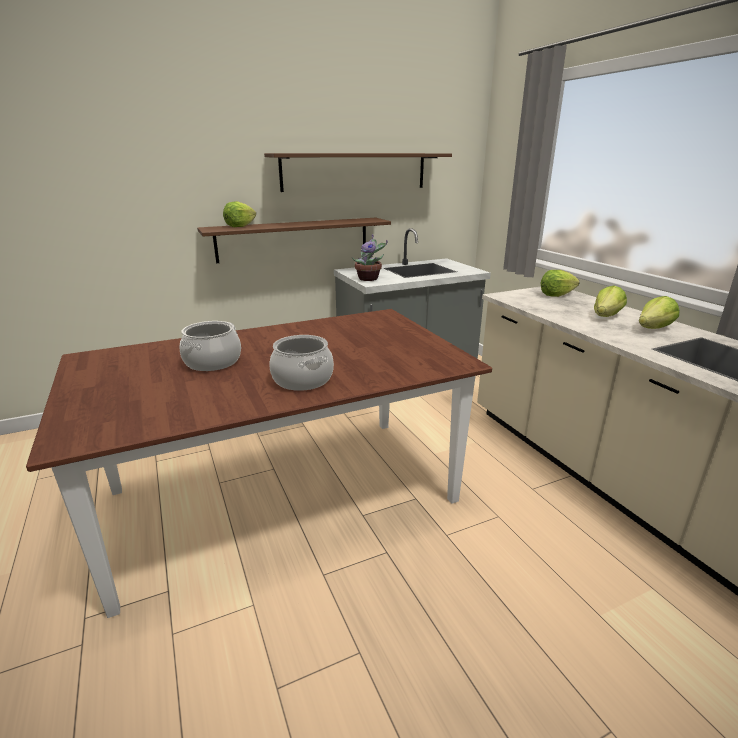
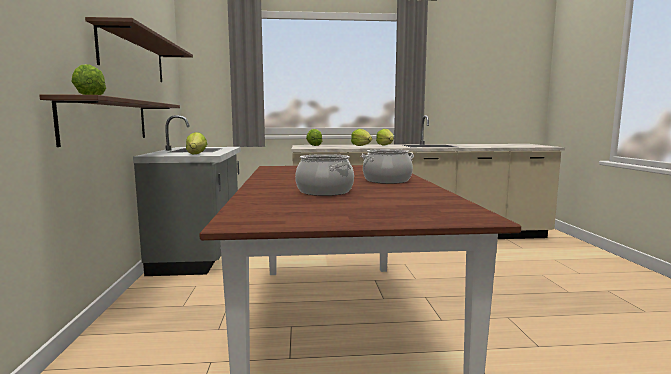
camera: 70 degrees left, 15 degrees down
potted plant [352,235,388,281] -> lettuce [186,132,207,154]

